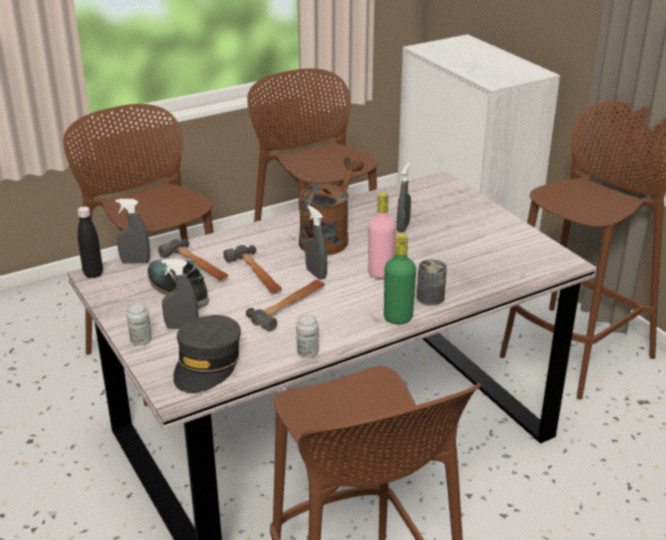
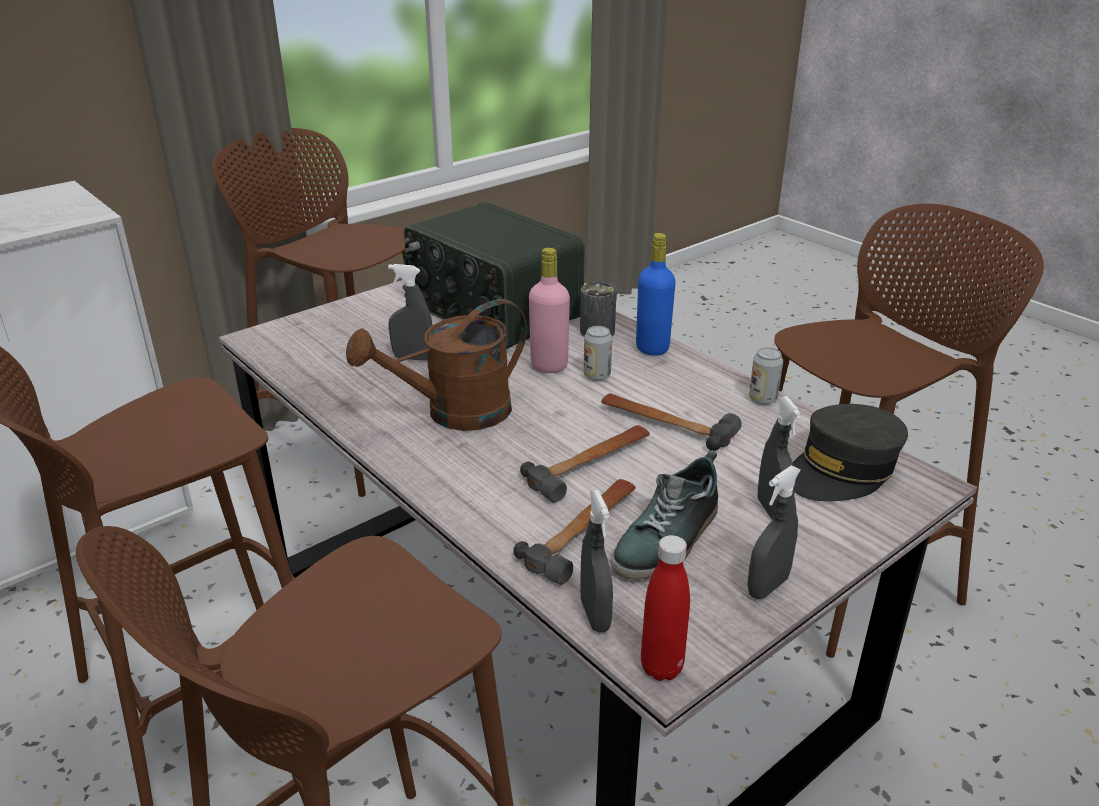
camera: 100 degrees left, 0 degrees up
black bottle [77,206,103,278] -> red bottle [641,535,690,681]
can [126,303,152,346] -> can moved to [584,326,612,381]
grey cap [173,315,241,393] -> grey cap turned 135 degrees clockwise [793,404,908,502]
brown watering can [299,155,364,255] -> brown watering can turned 45 degrees counterclockwise [346,299,527,431]
grey spray bottle [305,205,327,280] -> grey spray bottle moved to [747,465,801,599]
green bottle [384,233,416,324] -> blue bottle [636,233,676,356]
none -> radio [404,202,585,349]

